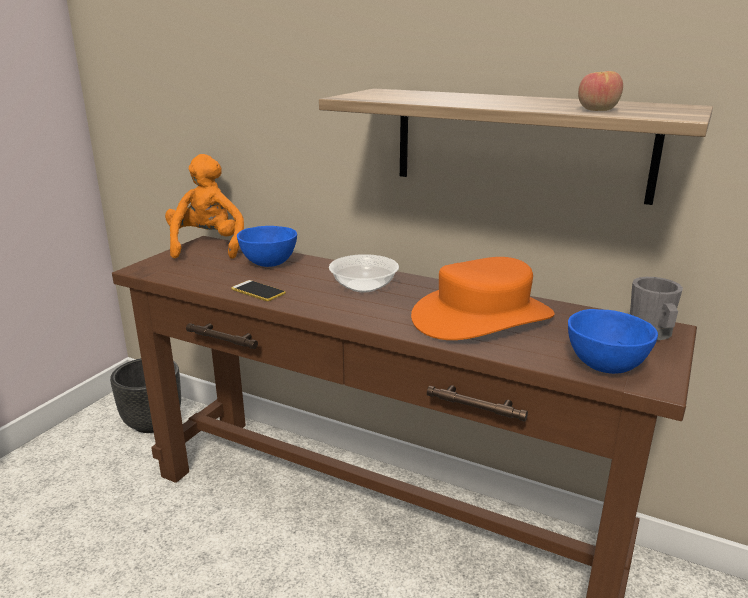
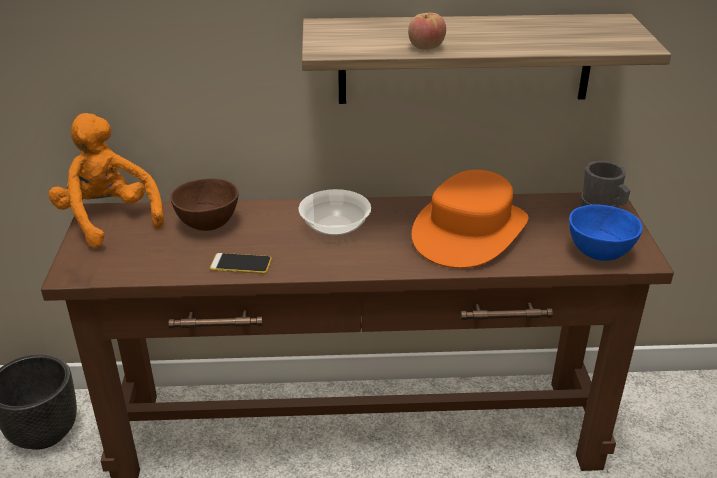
camera: 30 degrees left, 10 degrees up
blue bowl [237,226,297,267] -> brown bowl [170,178,238,231]
apple [578,71,623,111] -> apple moved to [408,13,446,50]

